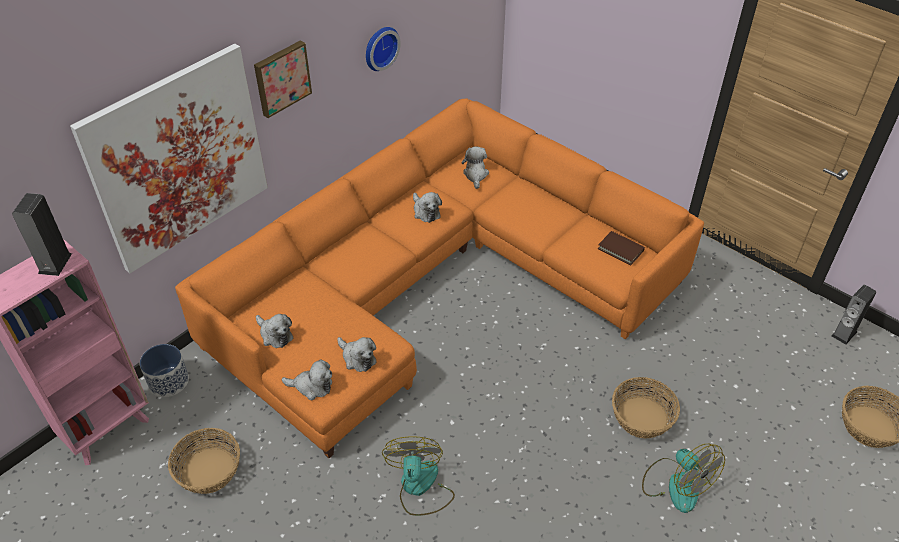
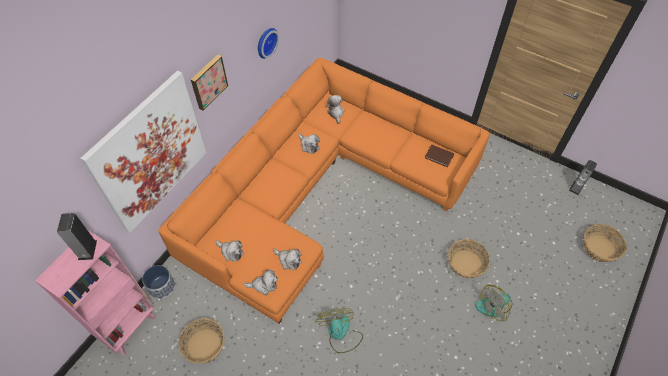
camera: 10 degrees left, 10 degrees up
fan [642,444,725,513] -> fan turned 105 degrees clockwise [475,285,512,321]

